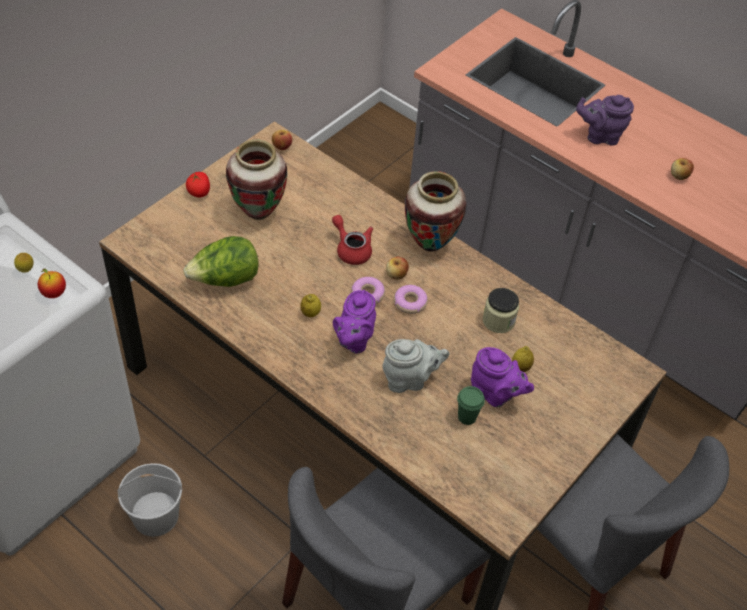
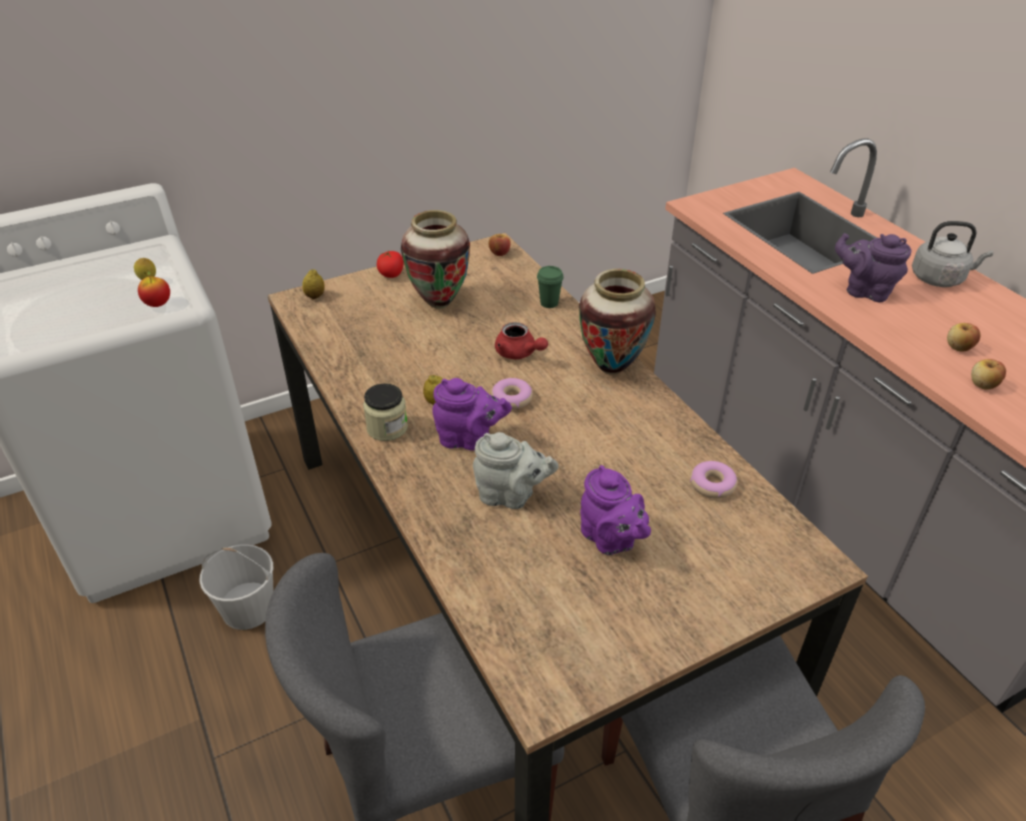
camera: 25 degrees right, 10 degrees down
lettuce [184,236,259,287] -> none
red teapot [332,215,373,265] -> red teapot turned 150 degrees clockwise [495,322,548,359]
purple teapot [333,290,376,354] -> purple teapot turned 120 degrees counterclockwise [432,378,512,450]
apple [386,257,409,280] -> apple moved to [971,359,1006,390]
donut [394,285,428,314] -> donut moved to [690,461,737,499]
green cup [457,386,485,425] -> green cup moved to [537,266,564,308]
jar [483,288,519,333] -> jar moved to [363,383,408,441]
lemon [512,346,534,372] -> lemon moved to [302,269,325,299]
none -> grey kettle [912,221,993,287]

